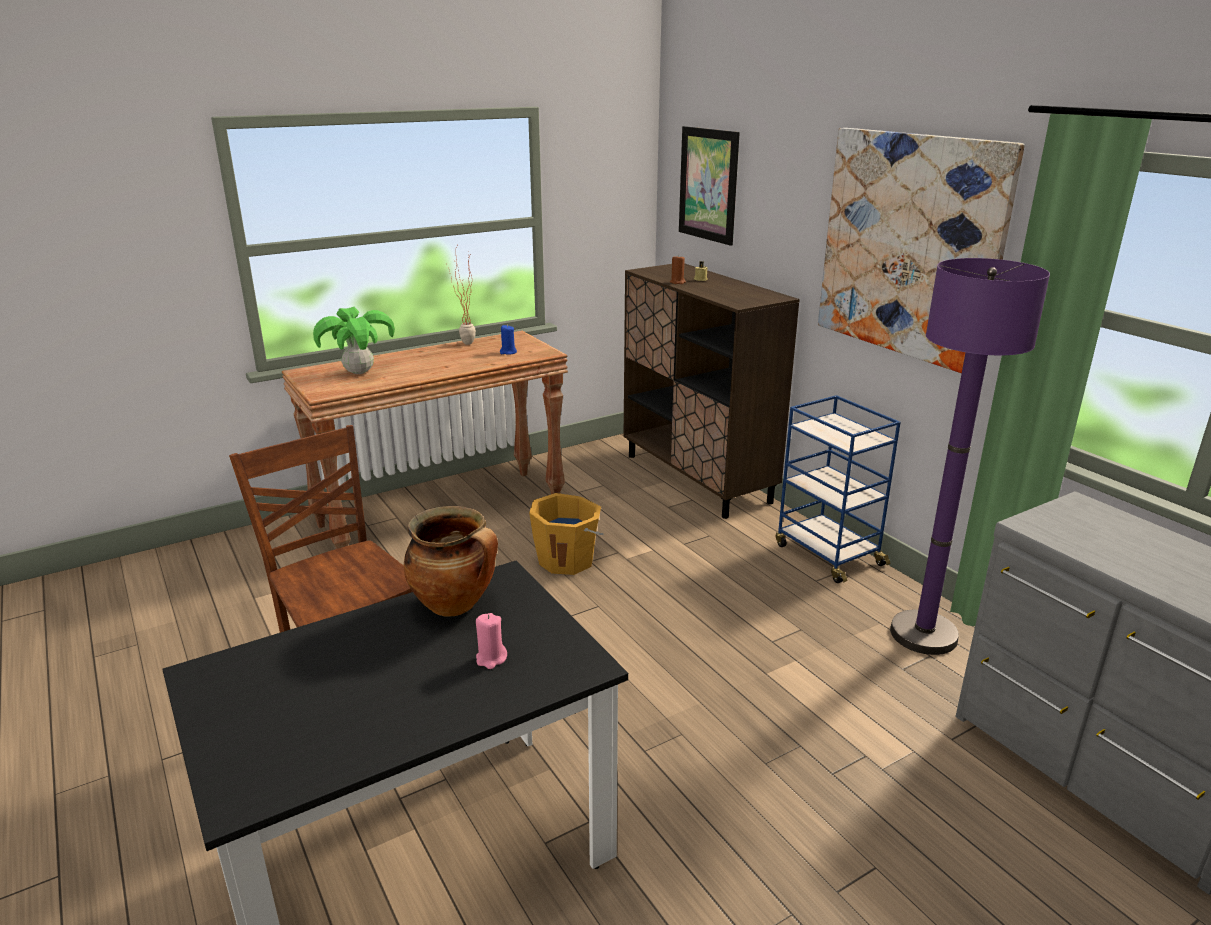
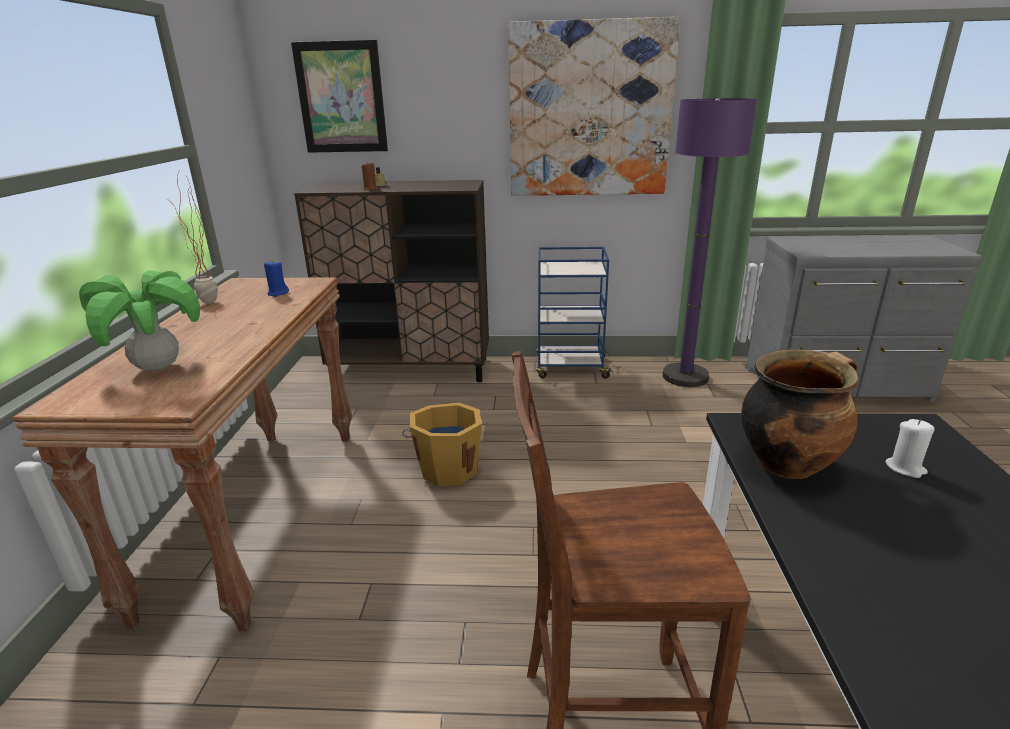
camera: 55 degrees left, 0 degrees up
pink candle [476,613,507,669] -> white candle [885,419,935,478]

